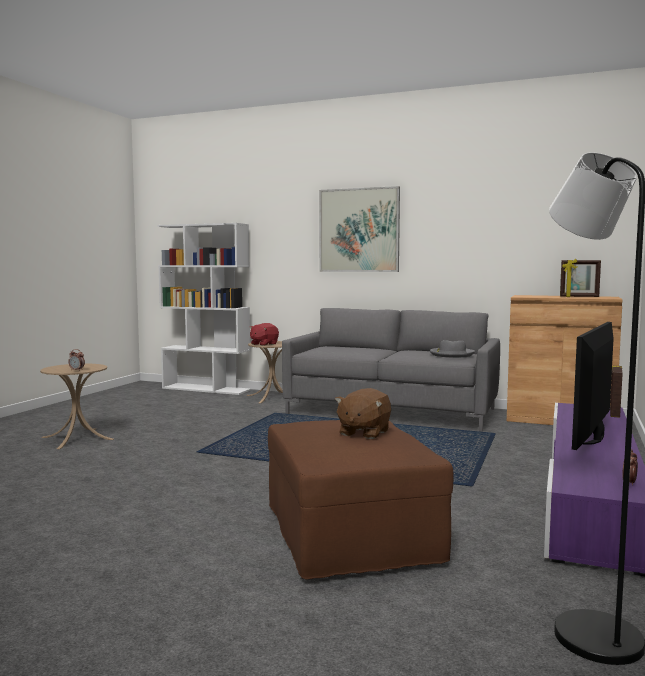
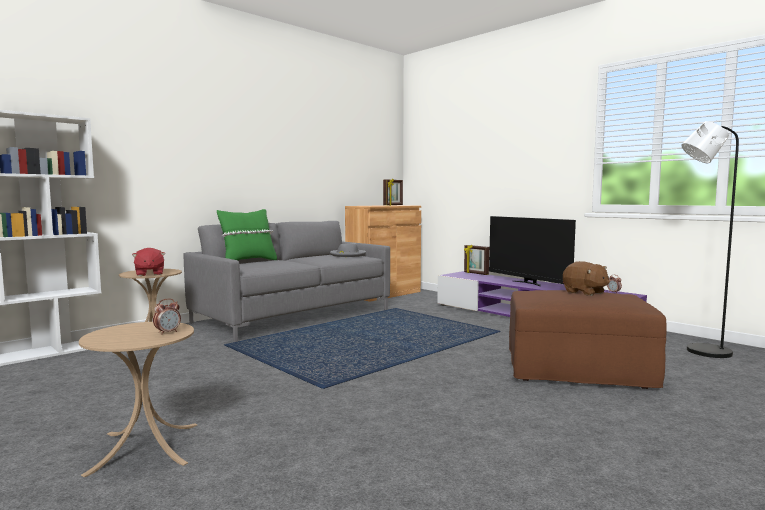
camera: 65 degrees left, 0 degrees up
picture [319,186,400,272] -> none
none -> green pillow [217,209,277,260]

